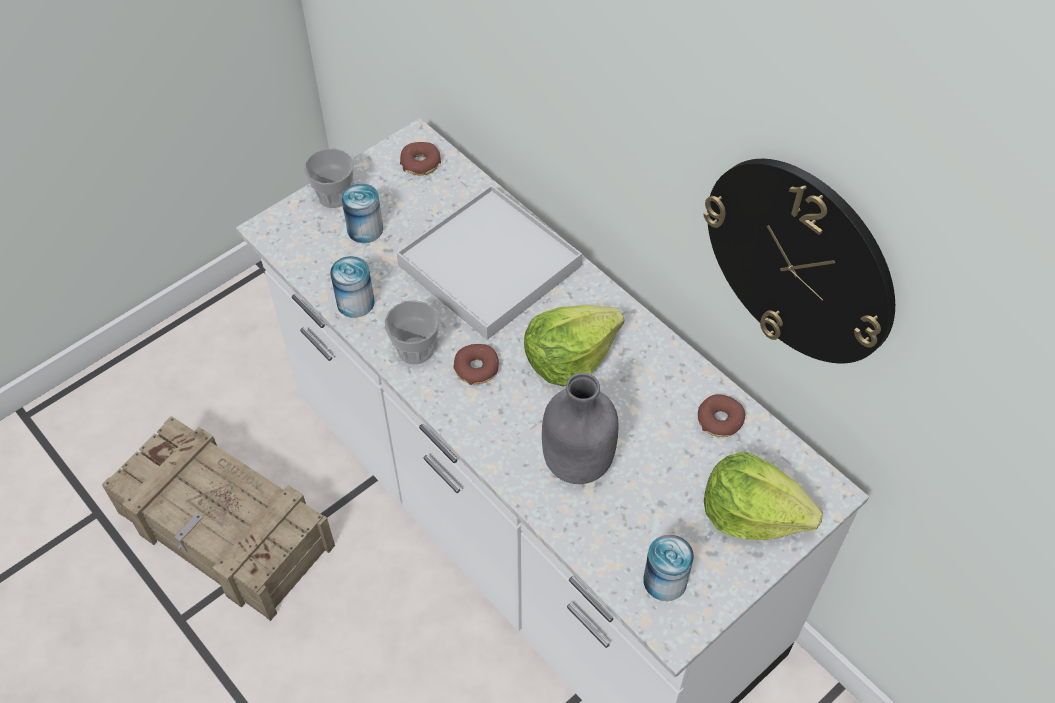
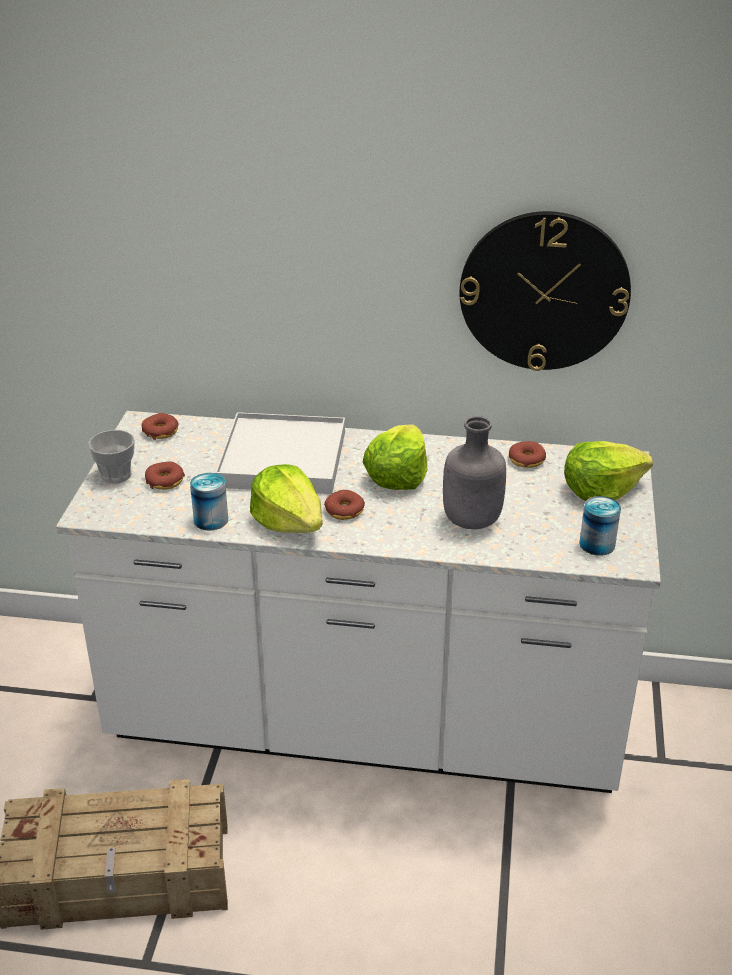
camera: 40 degrees left, 20 degrees down
can [341,183,383,243] -> donut [145,461,185,490]
cup [385,300,439,364] -> lettuce [250,464,323,533]

